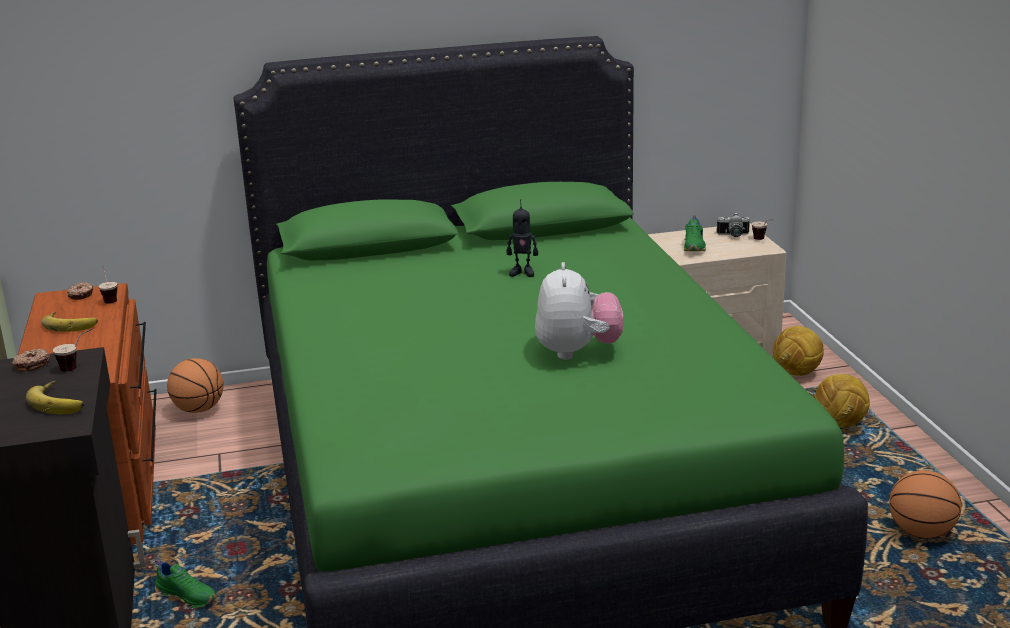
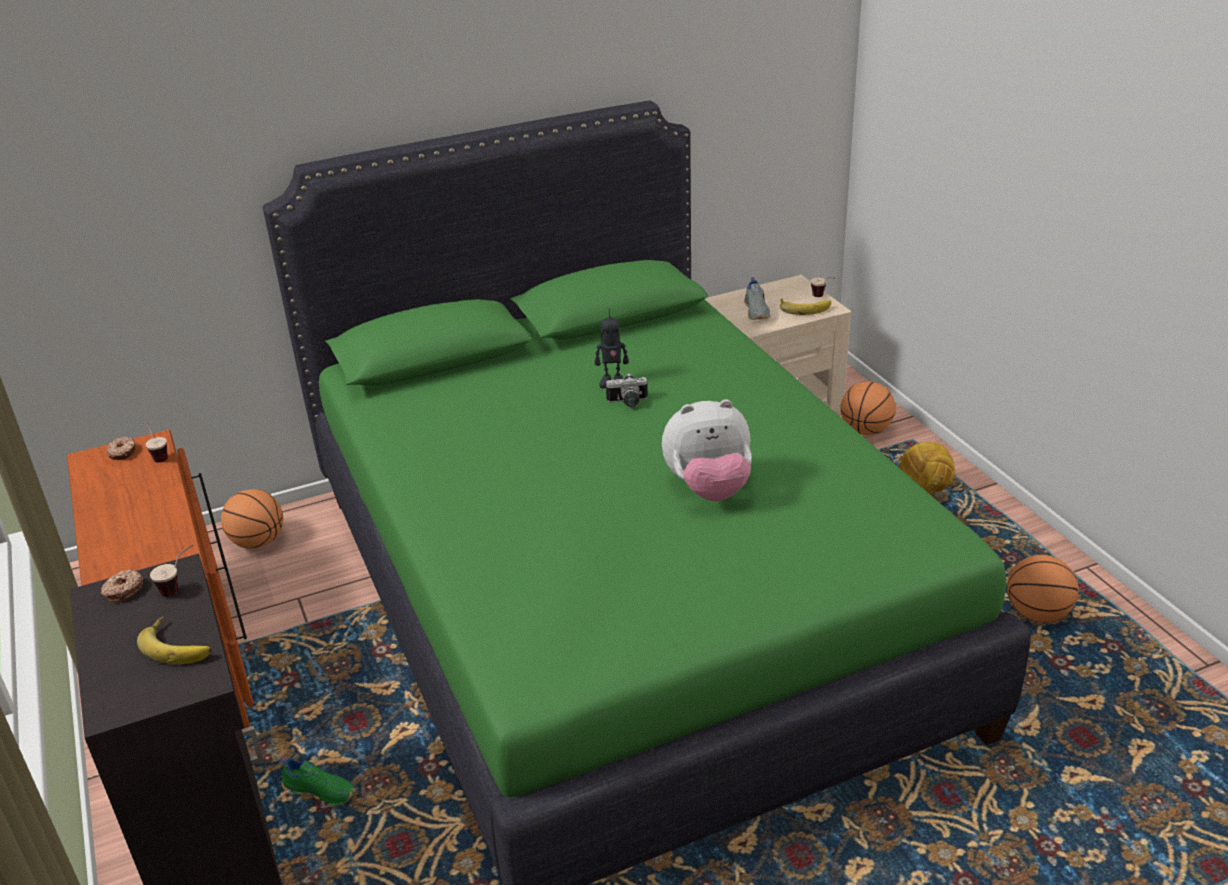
camera: 10 degrees left, 10 degrees up
banana [41,312,98,332] -> banana moved to [780,298,831,315]
plush toy [535,262,623,360] -> plush toy turned 90 degrees clockwise [662,399,752,501]
green shoe [684,215,706,251] -> grey shoe [744,277,770,320]
camera [717,212,750,237] -> camera moved to [606,373,648,407]
football [773,326,824,376] -> basketball [840,381,896,435]

